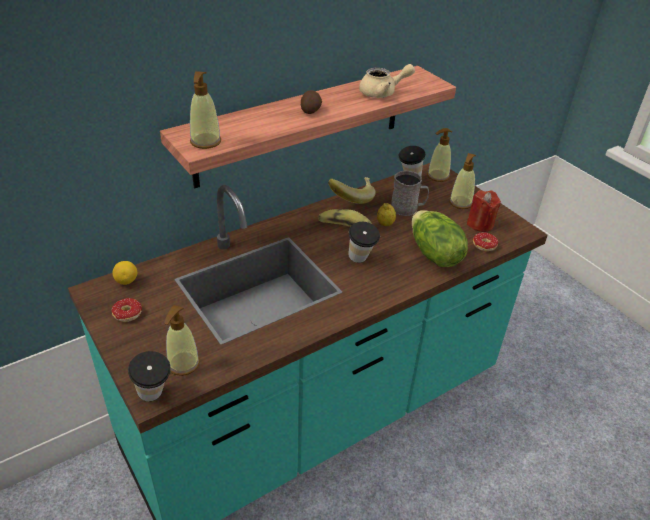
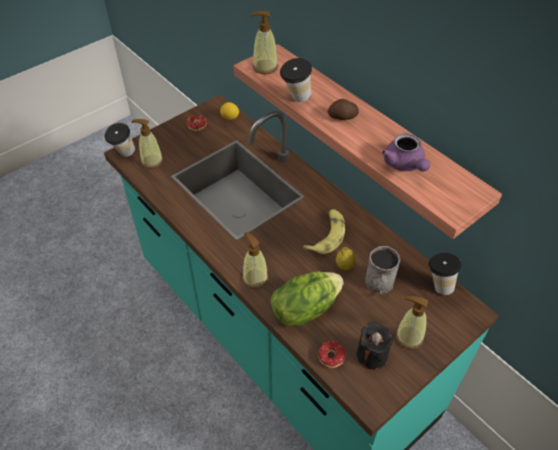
camera: 85 degrees right, 10 degrees up
banana [328,177,376,204] -> none
cup [348,222,380,263] -> cup moved to [280,58,312,102]
beige teapot [359,64,415,98] -> purple teapot [382,133,430,172]
soap dispenser [427,128,452,182] -> soap dispenser moved to [242,232,268,289]
red candle [467,190,501,232] -> black candle [356,322,393,370]

